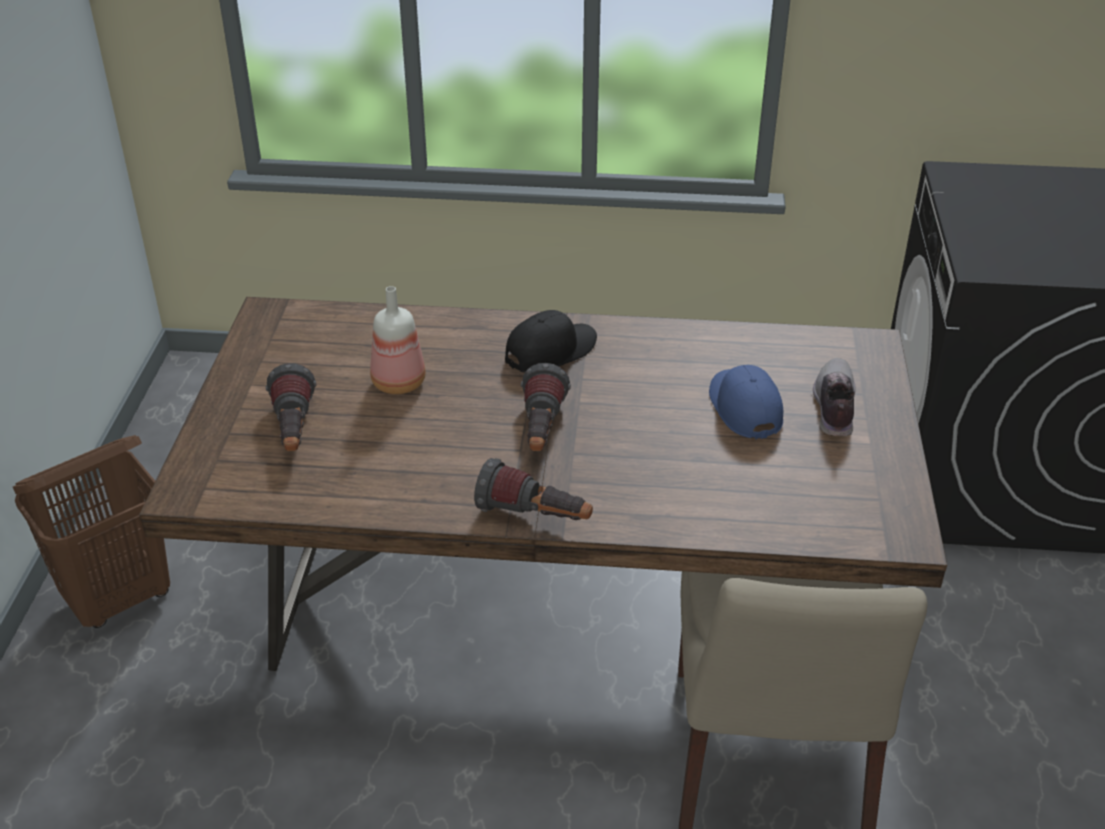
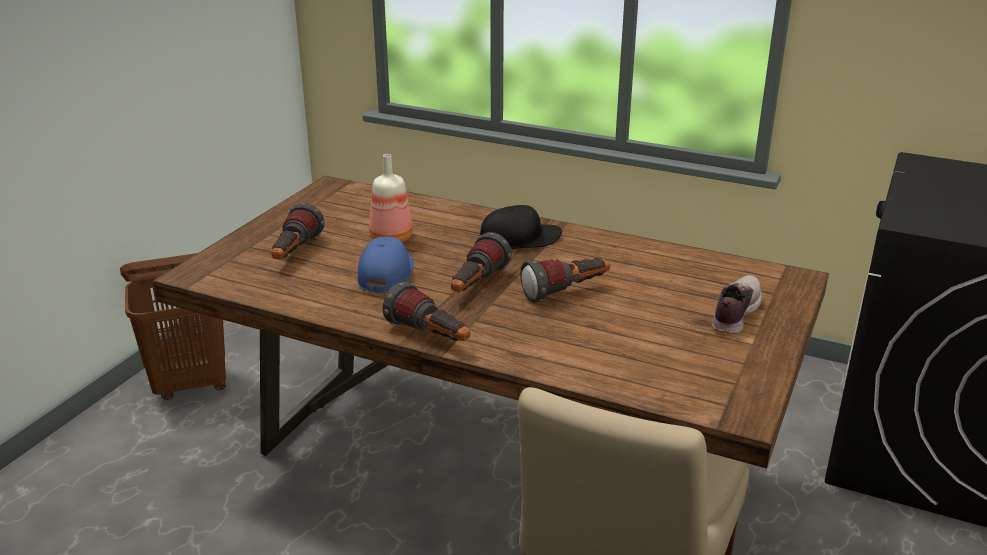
camera: 20 degrees right, 10 degrees down
blue cap [709,365,783,439] -> blue cap moved to [357,237,414,293]
none -> flashlight [520,258,610,303]

